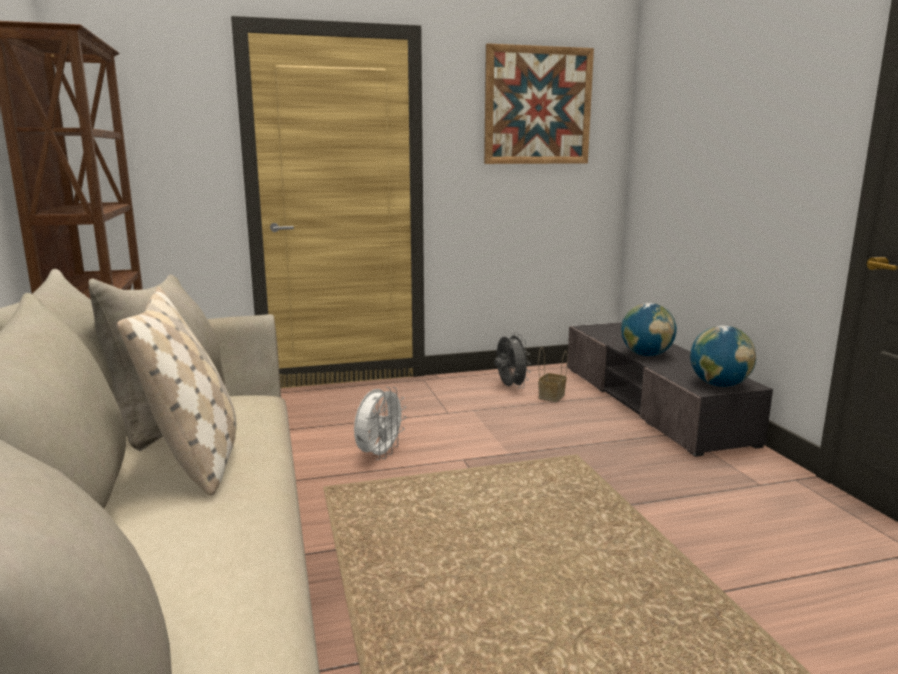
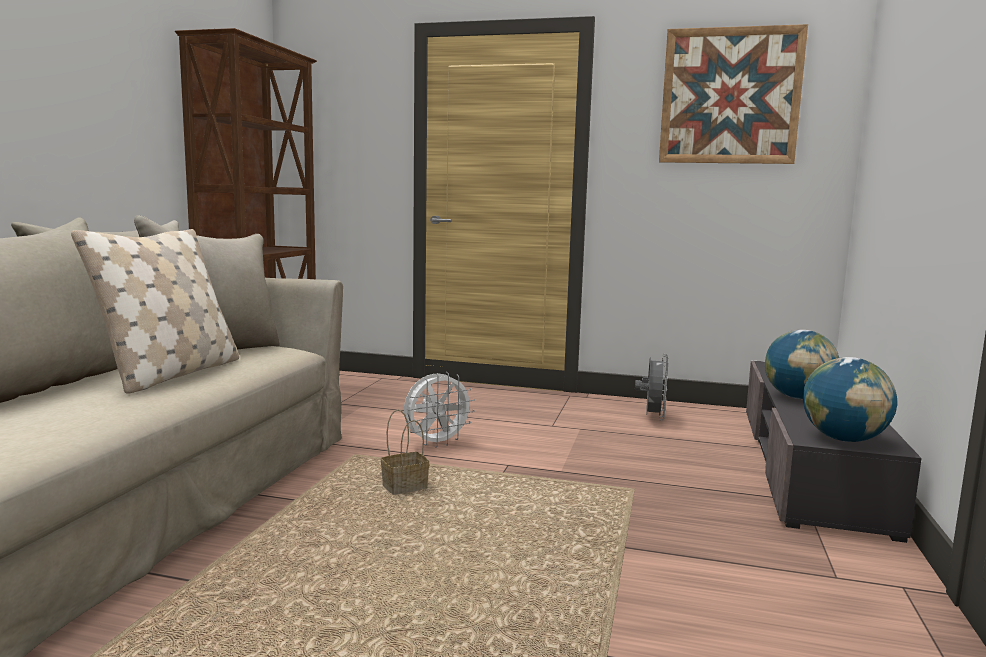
camera: 30 degrees right, 5 degrees down
basket [538,347,568,402] -> basket moved to [381,409,429,495]

